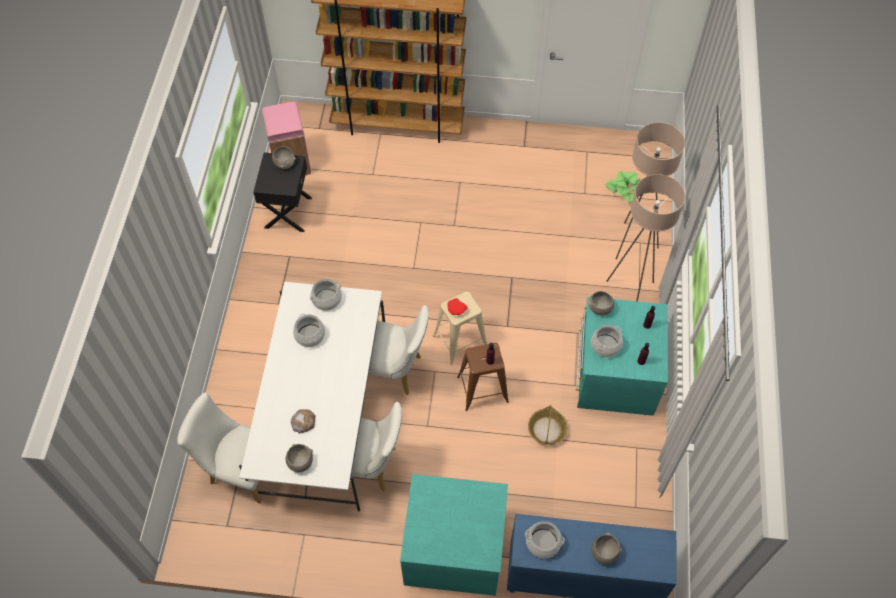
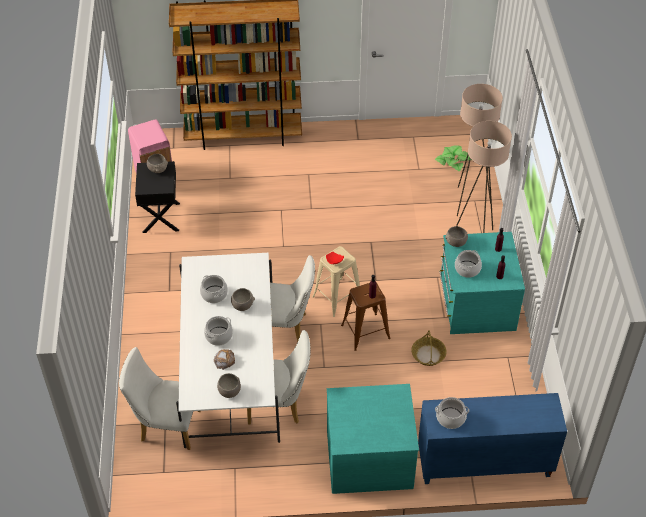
camera: 10 degrees left, 10 degrees down
cooking pot [310,279,342,311] -> cooking pot moved to [204,316,233,346]
grey bowl [591,533,622,564] -> grey bowl moved to [231,288,255,311]

